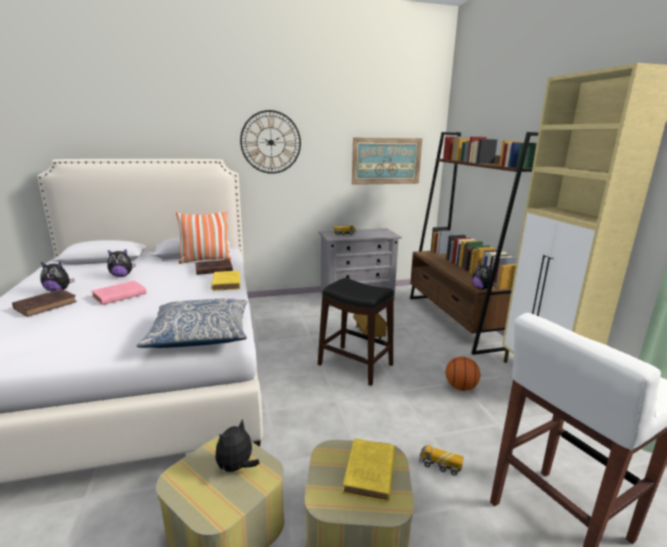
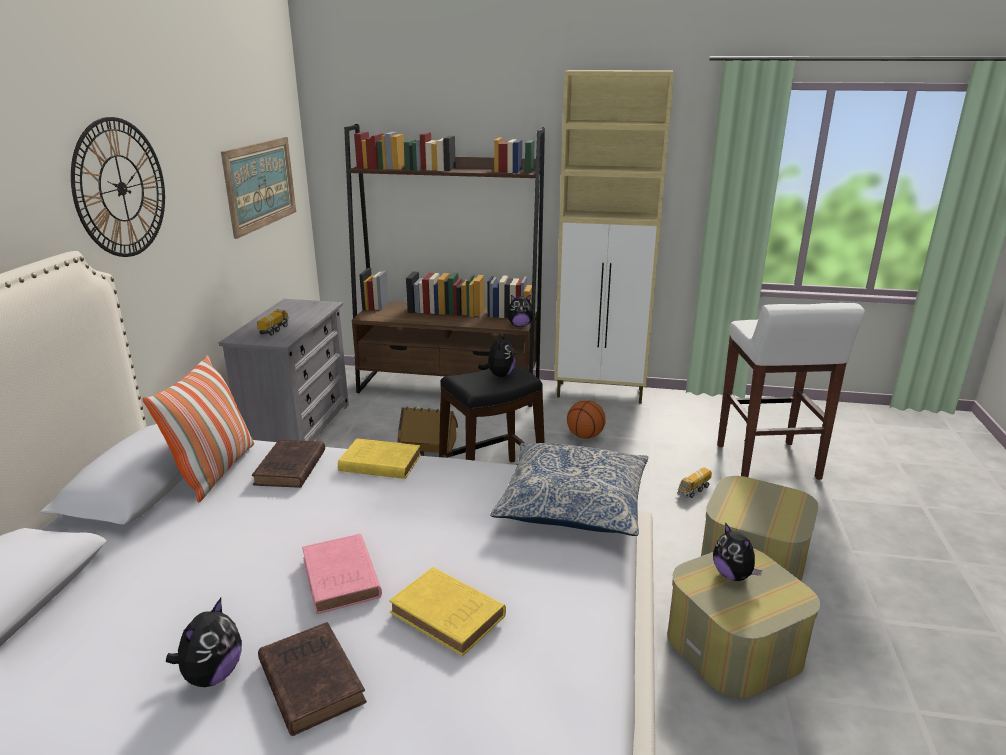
camera: 65 degrees left, 5 degrees up
plush toy [107,249,136,277] -> plush toy moved to [478,333,515,377]
yellow book [342,439,395,502] -> yellow book moved to [389,567,506,656]

